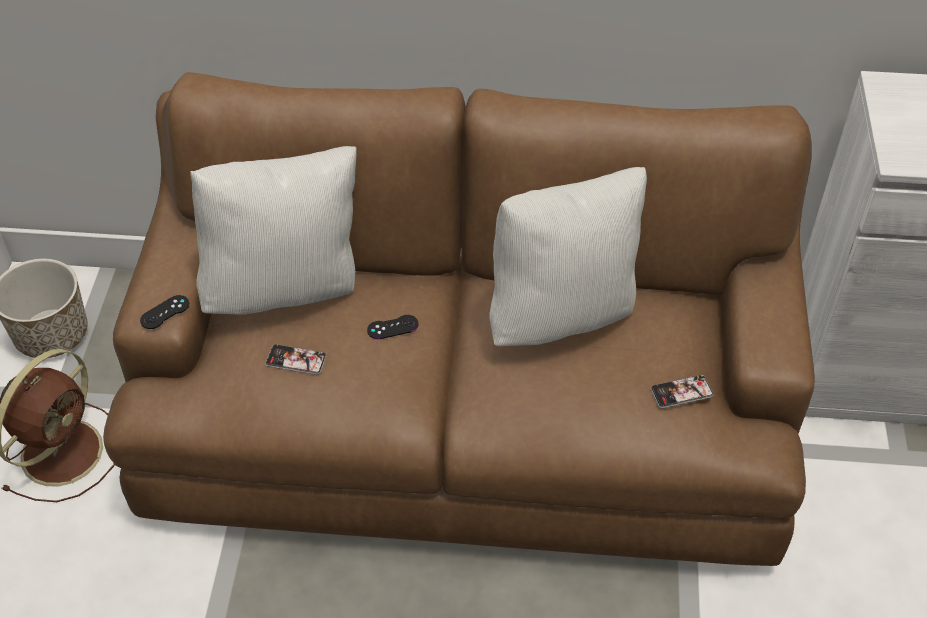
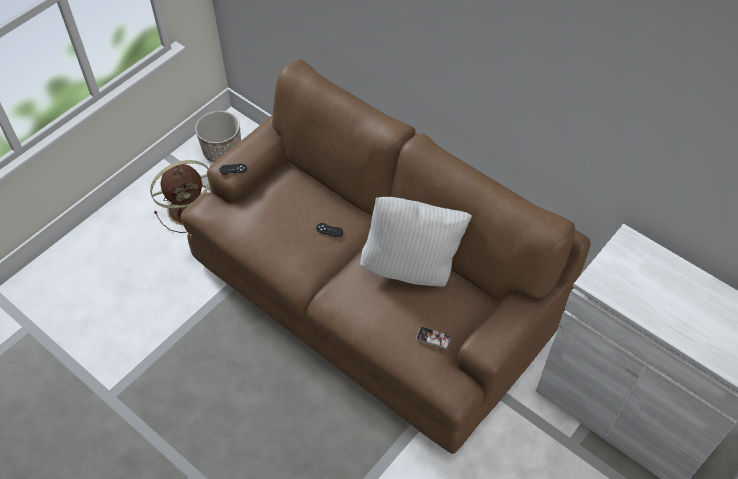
camera: 35 degrees right, 5 degrees up
white pillow [190,146,357,315] -> none
phone [265,344,327,375] -> none

